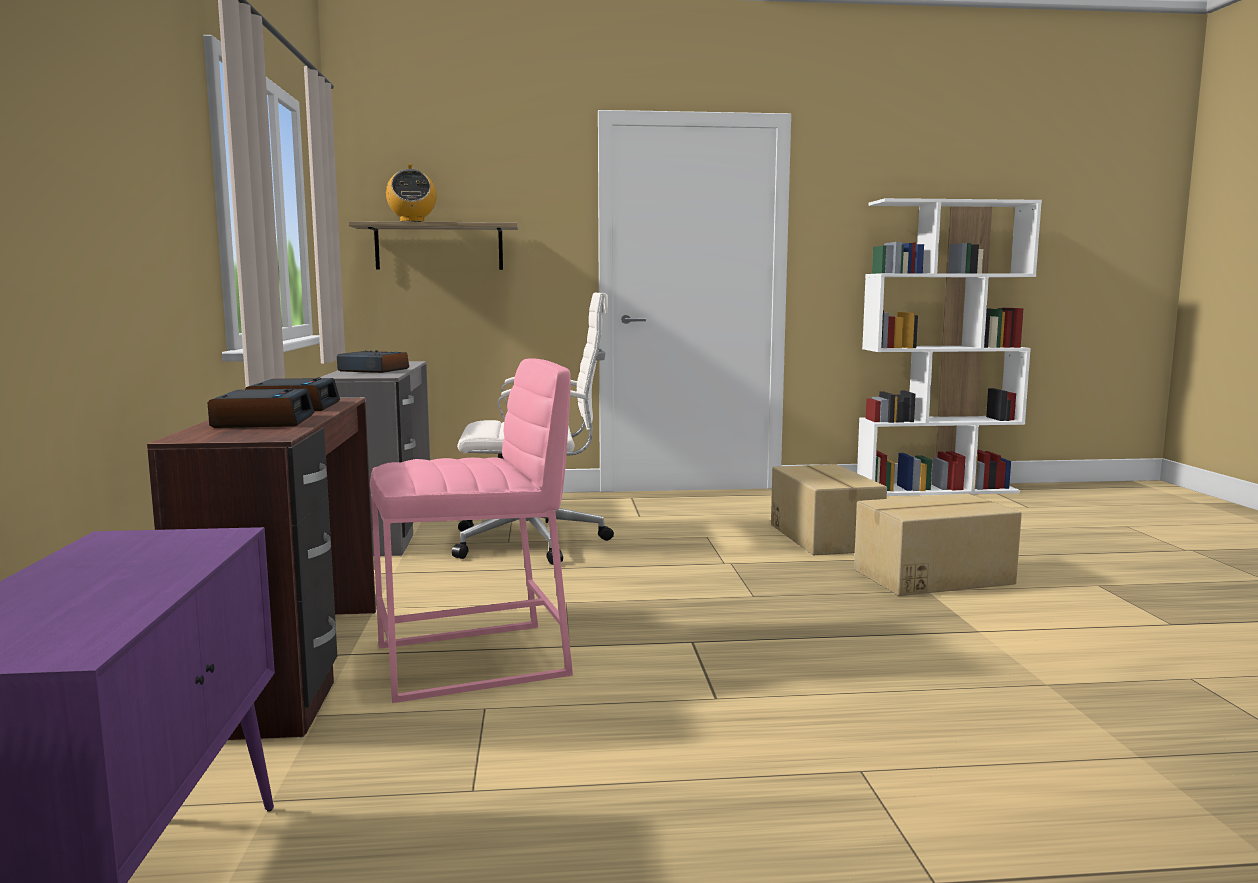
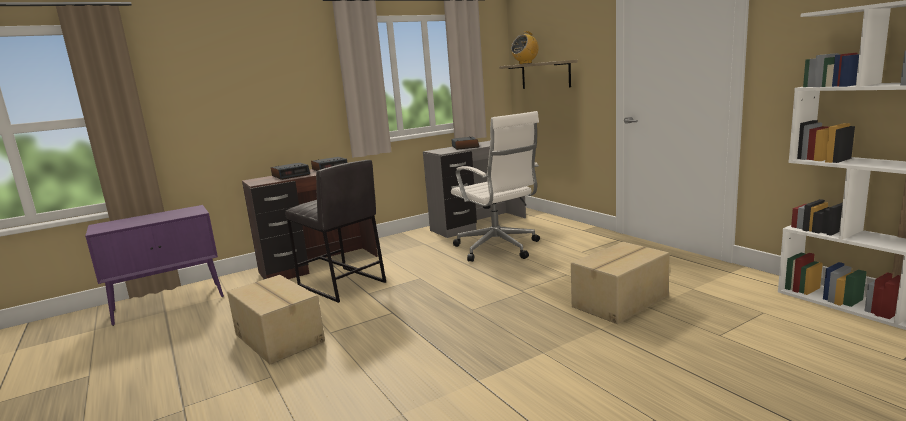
camera: 65 degrees right, 5 degrees up
pink stool [370,358,573,703] -> grey stool [285,160,386,303]
cardboard box [854,493,1022,596] -> cardboard box moved to [227,275,325,364]

